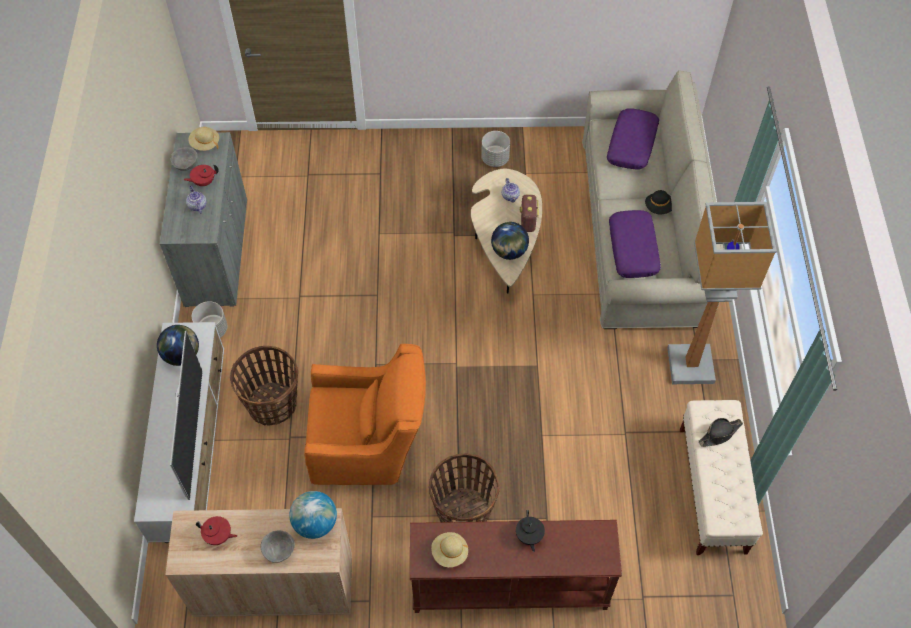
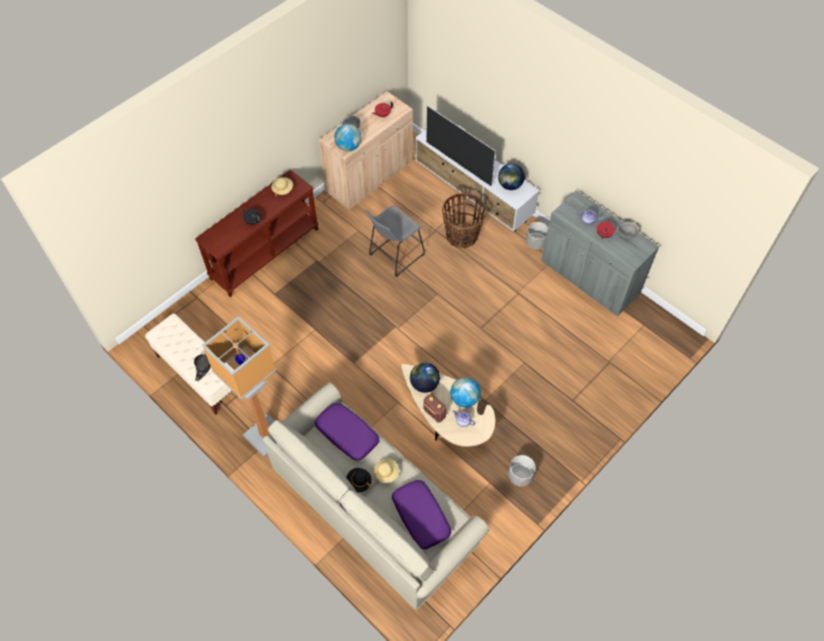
camera: 135 degrees right, 0 degrees up
beige hat [188,127,219,151] -> beige hat moved to [374,458,399,483]
orange armchair [304,344,426,485] -> grey stool [365,206,425,277]
basket [429,453,500,522] -> none
none -> globe [451,377,481,407]

